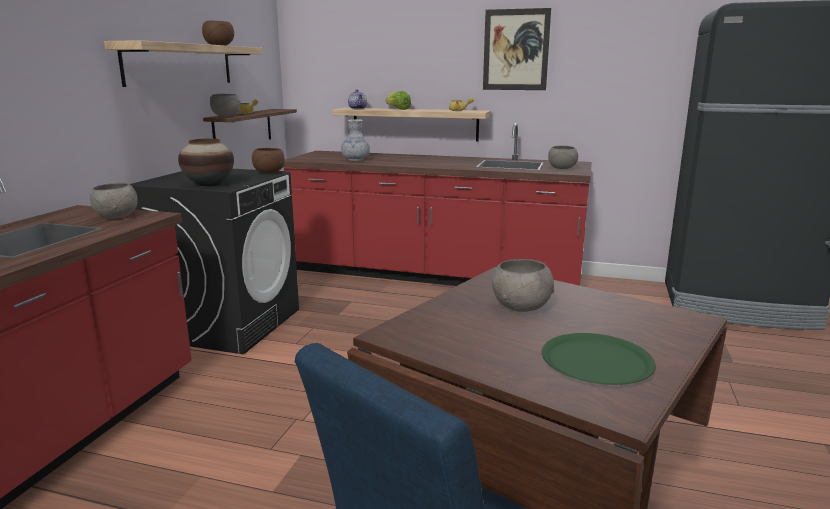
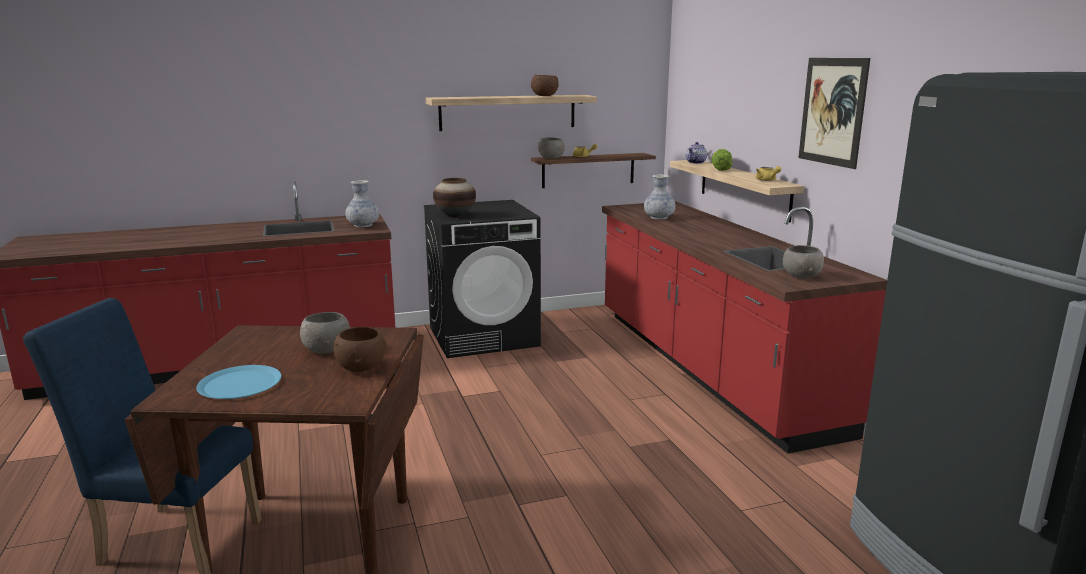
camera: 55 degrees right, 0 degrees up
grey bowl [90,183,138,219] -> vase [345,180,379,228]
brown bowl [252,148,285,173] -> brown bowl moved to [333,327,386,372]
green plate [542,333,656,385] -> blue plate [196,365,281,399]

